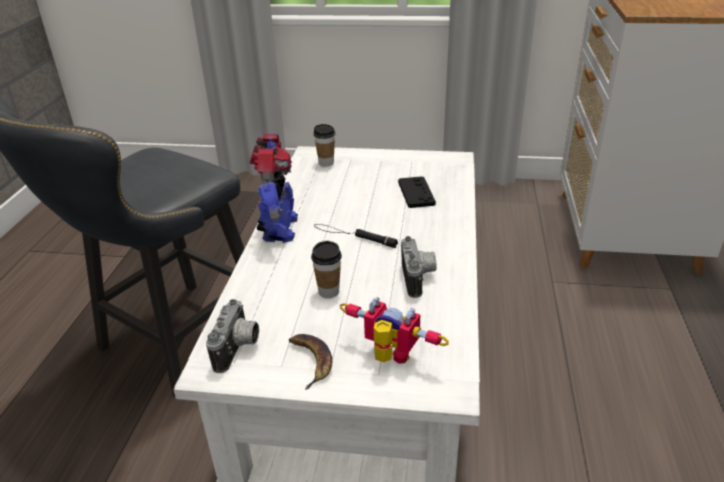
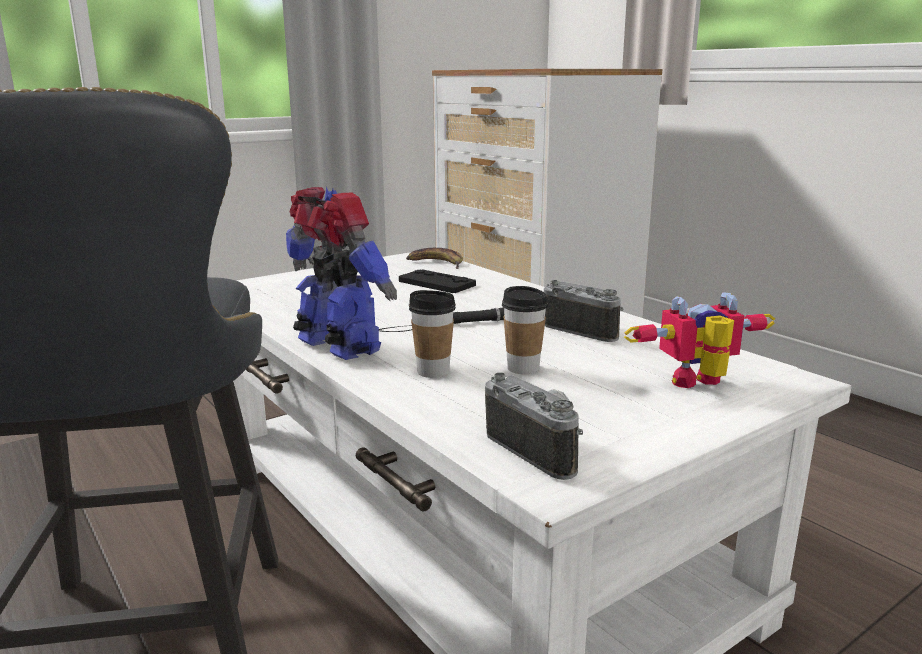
camera: 45 degrees left, 15 degrees down
banana [289,334,332,390] -> banana moved to [406,248,463,269]
cup [313,124,335,166] -> cup moved to [409,290,456,378]

